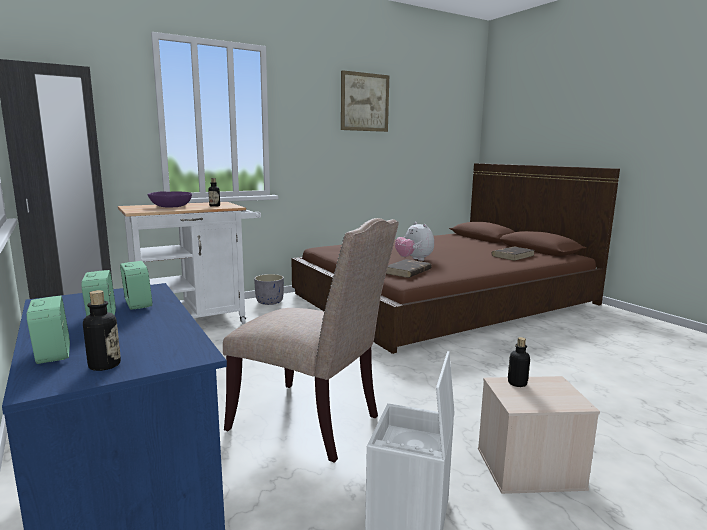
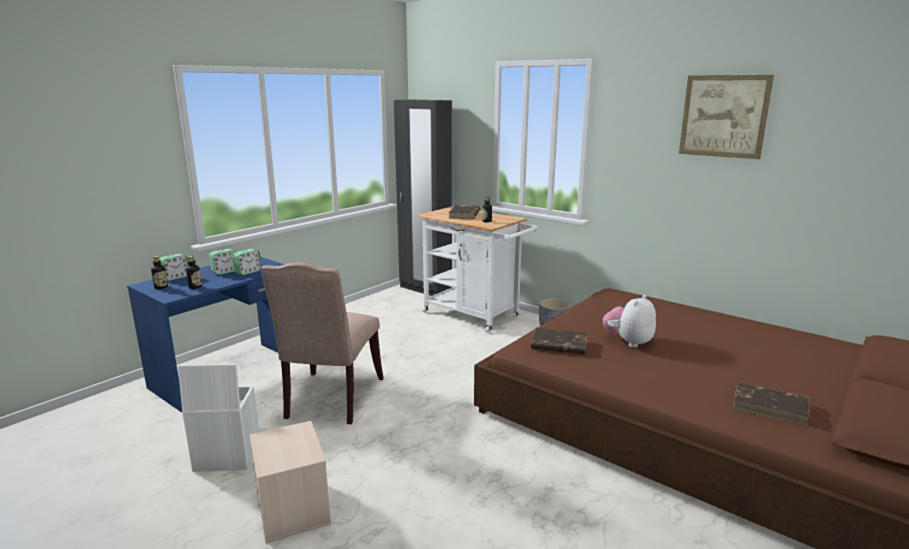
camera: 70 degrees right, 5 degrees up
purple bowl [148,191,192,208] -> brown book [449,205,480,219]
bottle [508,337,530,387] -> bottle moved to [186,256,202,289]

